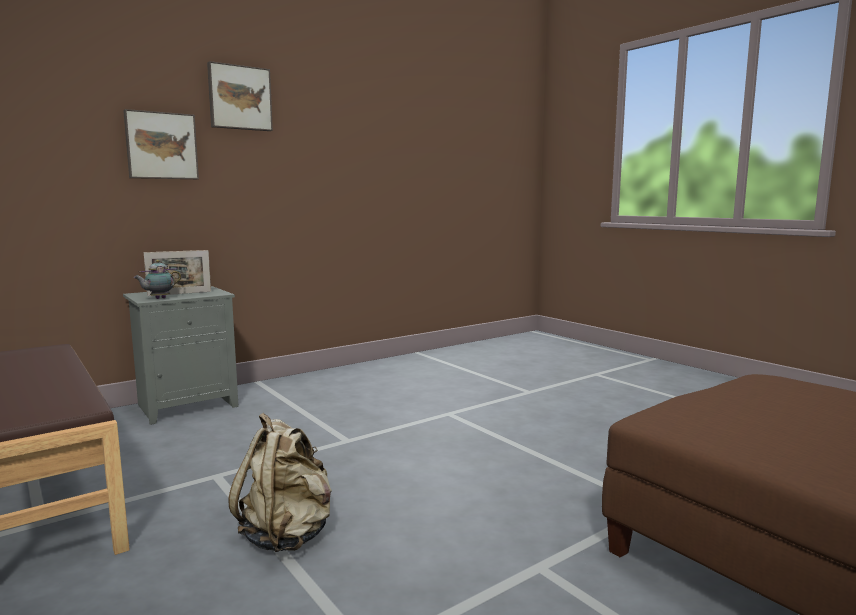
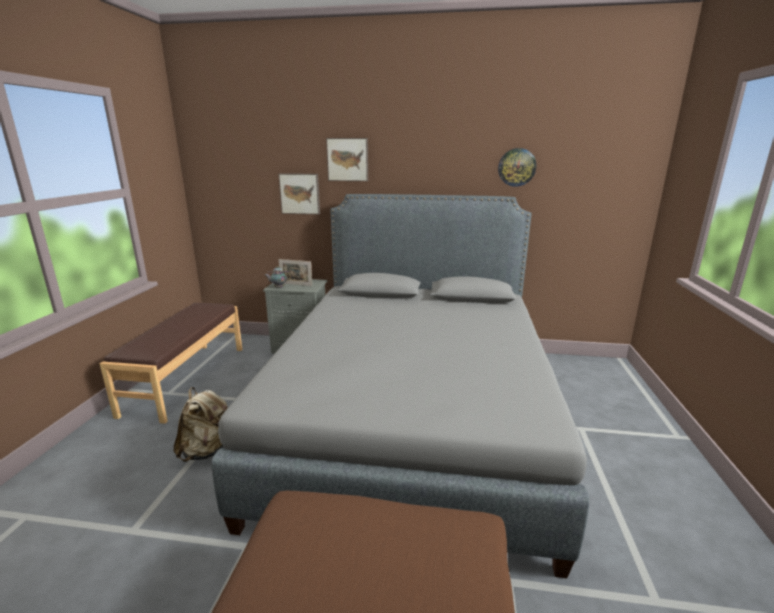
camera: 45 degrees right, 10 degrees up
none -> grey bed [212,194,589,578]
none -> wall clock [498,148,536,187]

